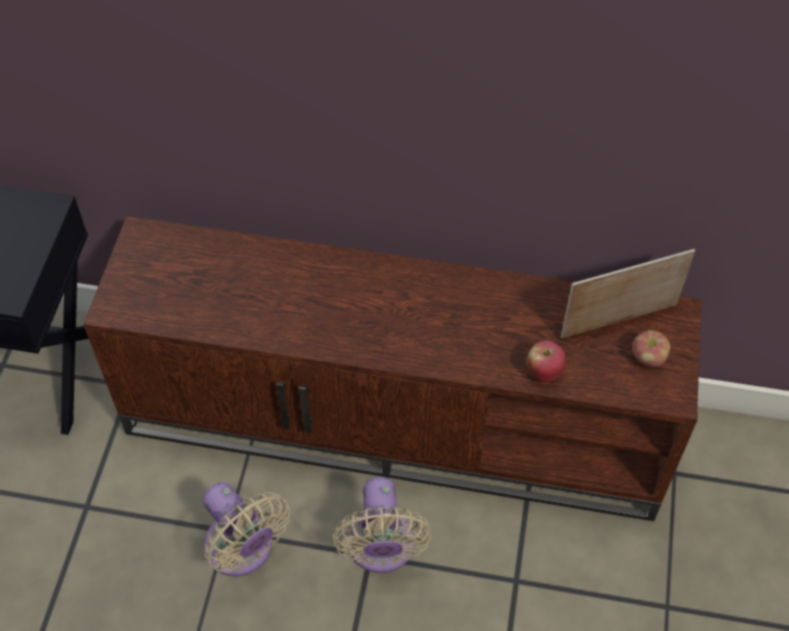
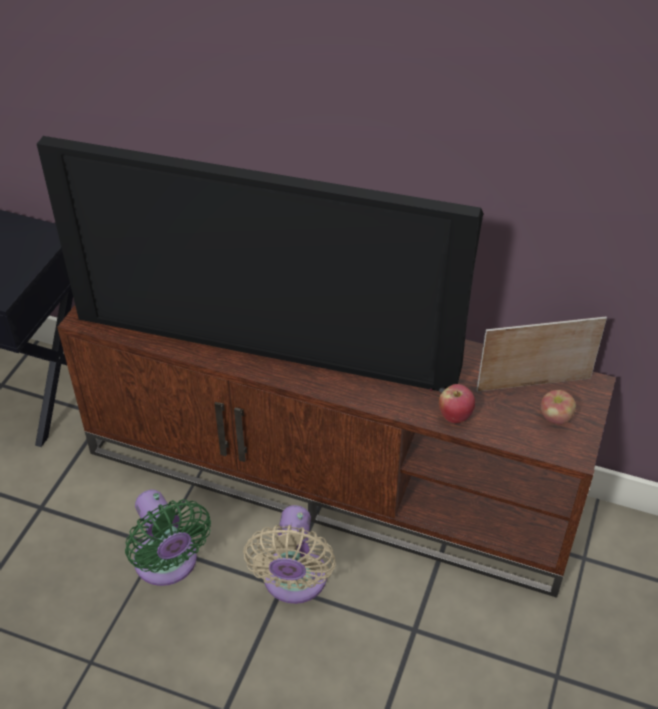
camera: 10 degrees right, 10 degrees down
beige fan [203,482,290,576] -> green fan [125,489,211,586]
none -> television [37,136,483,393]

